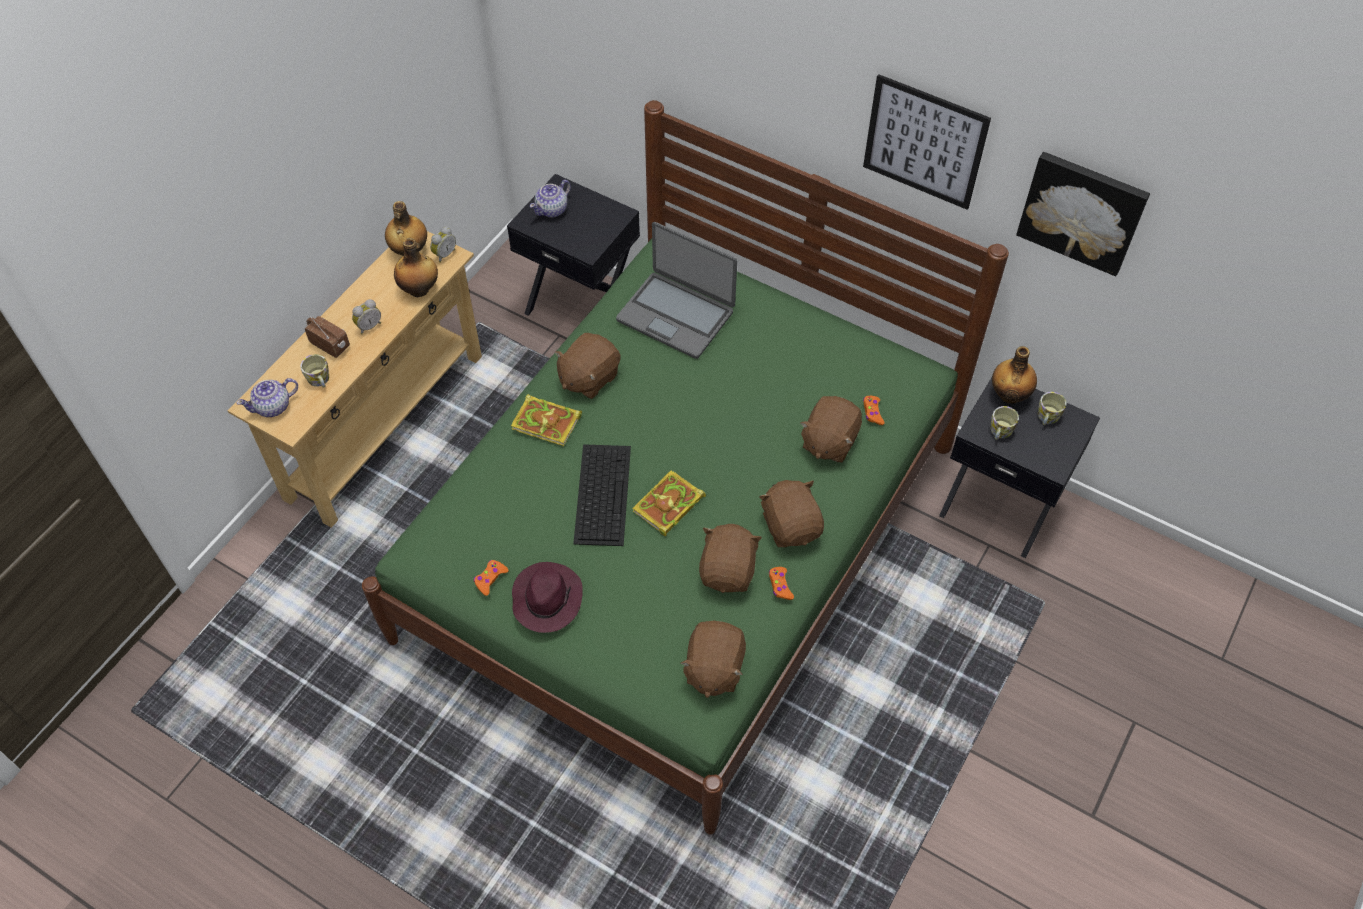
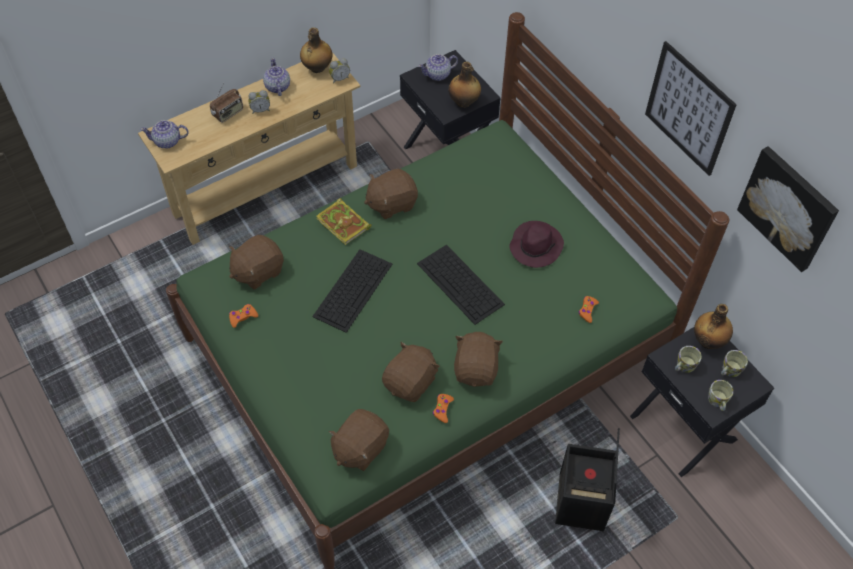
camera: 25 degrees right, 0 degrees up
mug [300,354,329,388] -> mug moved to [708,380,734,411]
radio [305,316,350,358] -> radio turned 75 degrees clockwise [210,83,243,123]
bottle [394,238,438,297] -> bottle moved to [448,62,481,108]
purple hat [512,562,583,633] -> purple hat moved to [509,221,564,268]
laptop [616,222,737,359] -> none
book [632,470,706,536] -> none
brown plush toy [800,396,862,462] -> brown plush toy moved to [229,235,284,290]
none -> teapot [263,58,290,96]
none -> keyboard [417,245,505,325]
none -> black storage box [555,428,620,531]

